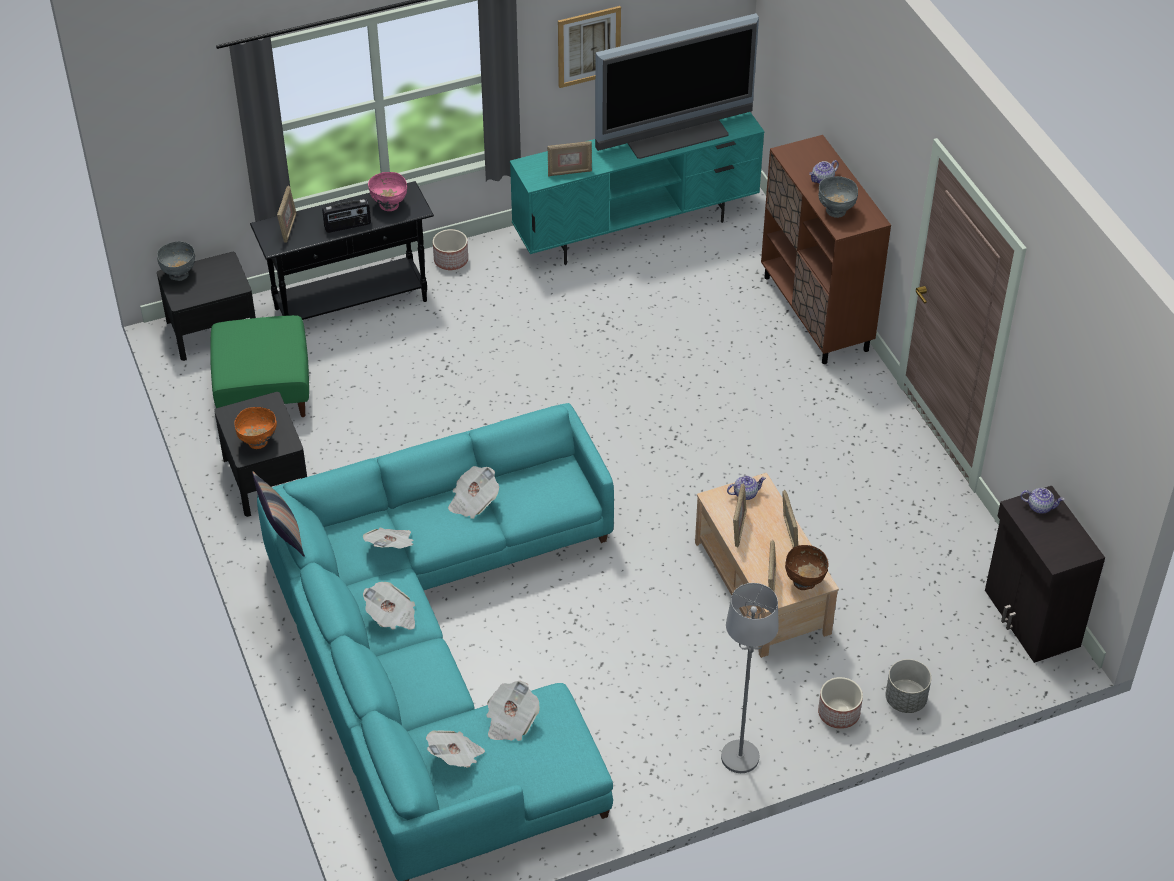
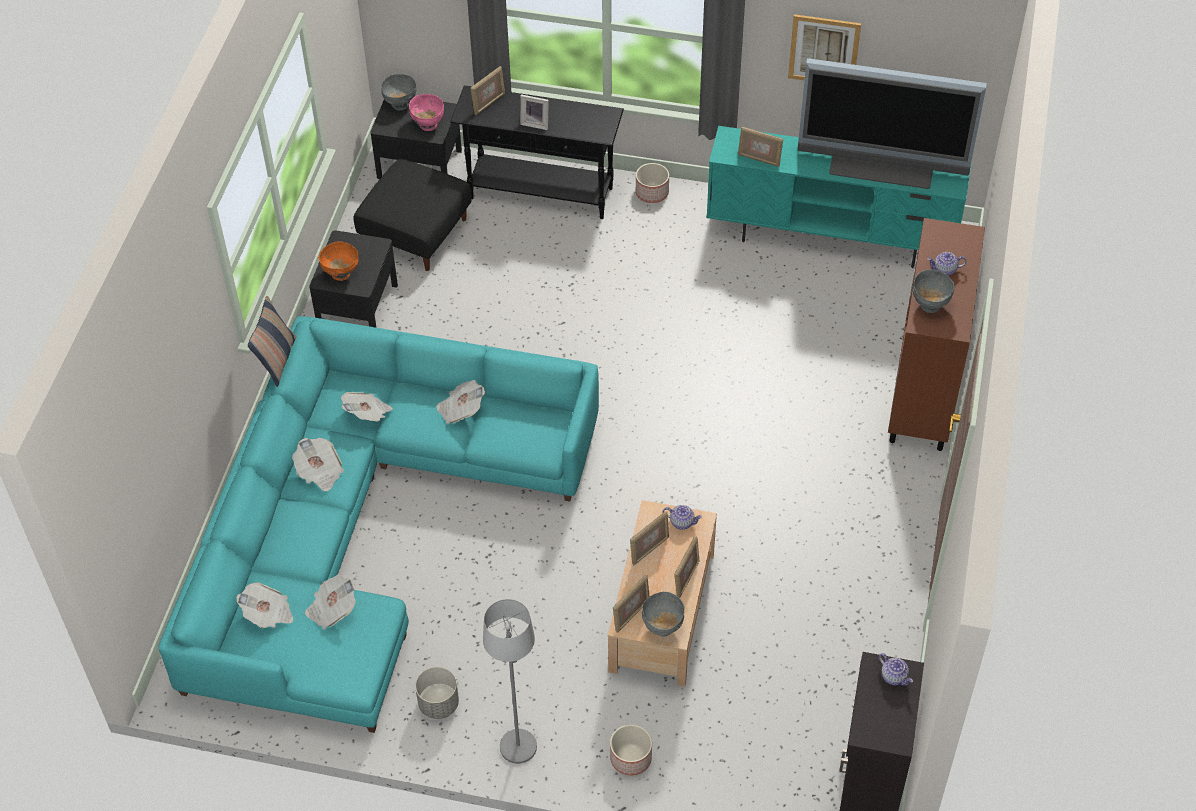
camera: 35 degrees right, 5 degrees up
green ottoman [210,315,309,417] -> black ottoman [353,159,472,271]
radio [322,198,371,233] -> picture frame [520,94,549,130]
pink bowl [368,172,407,211] -> pink bowl moved to [409,94,444,131]
brown bowl [785,545,828,590] -> grey bowl [642,592,685,637]
grey planter [886,659,931,713] -> grey planter moved to [415,667,459,719]

